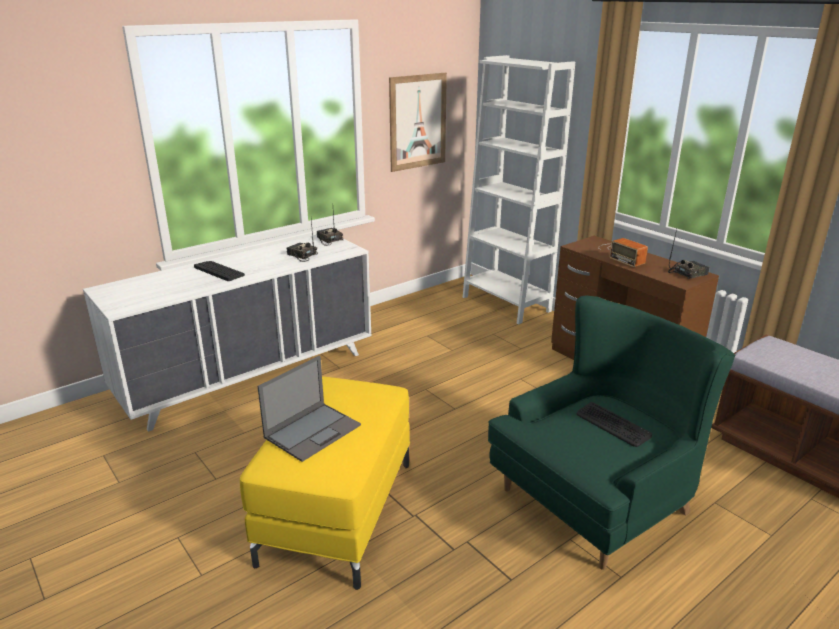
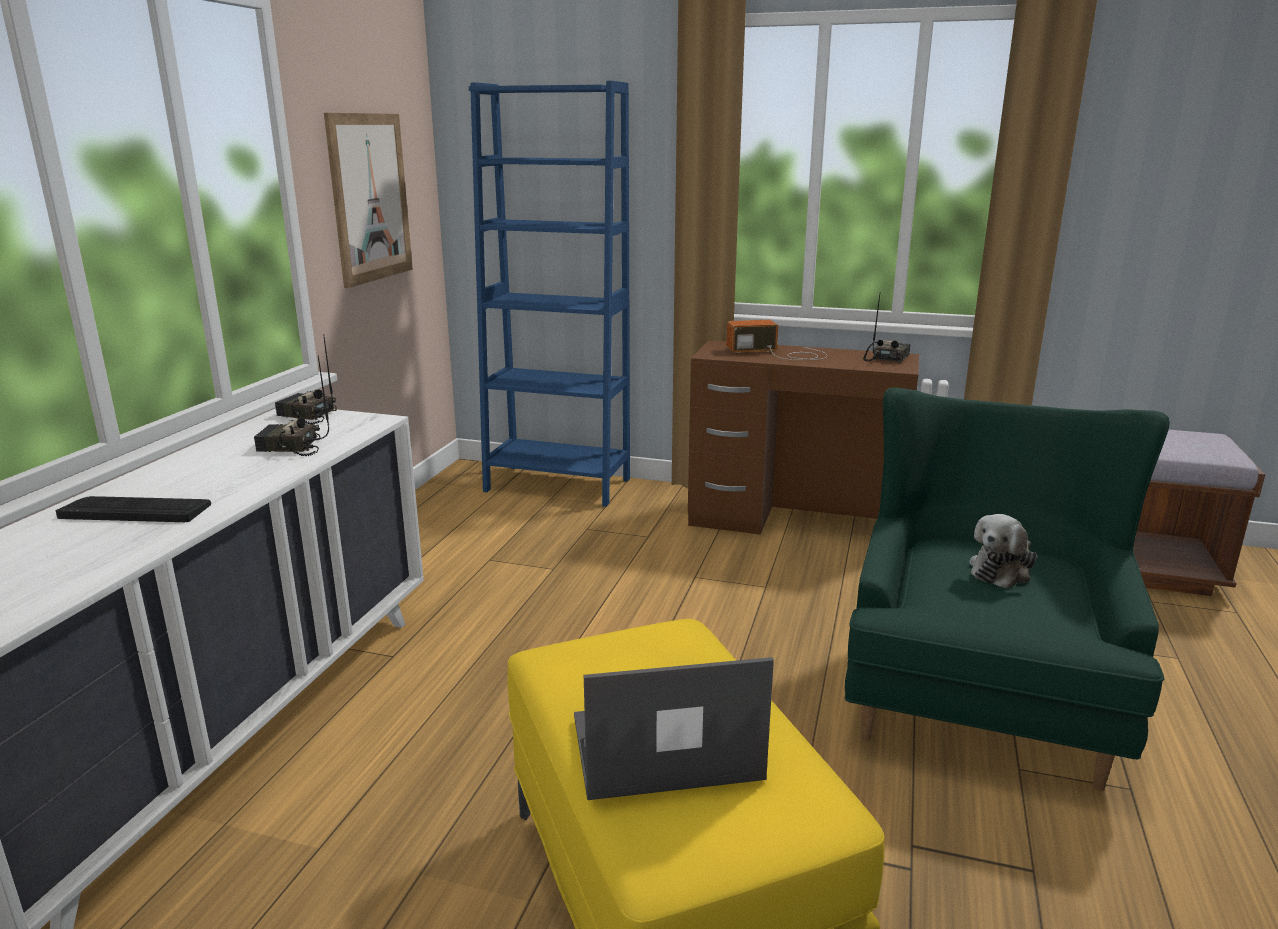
camera: 35 degrees left, 5 degrees down
laptop [257,356,361,462] -> laptop turned 105 degrees counterclockwise [574,657,774,800]
white bookcase [463,55,575,325] -> blue bookcase [469,81,630,507]
keyboard [577,402,652,447] -> plush toy [969,514,1037,589]
radio [598,238,648,267] -> radio turned 150 degrees clockwise [726,320,827,360]

